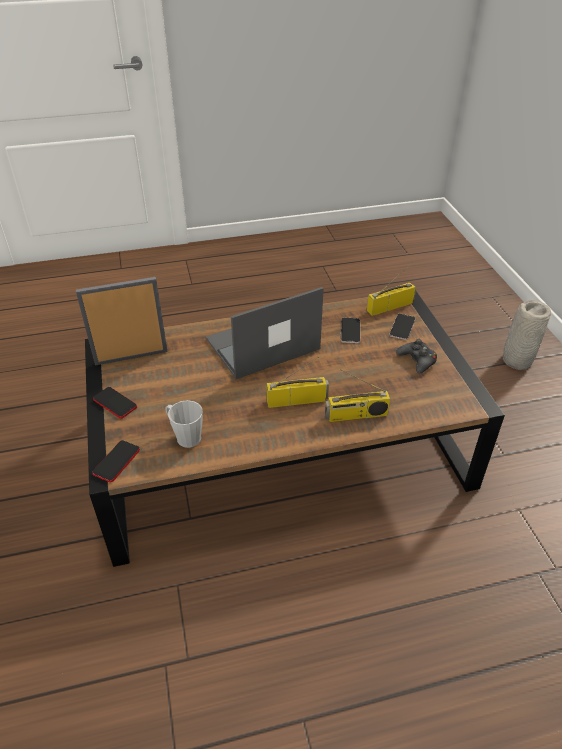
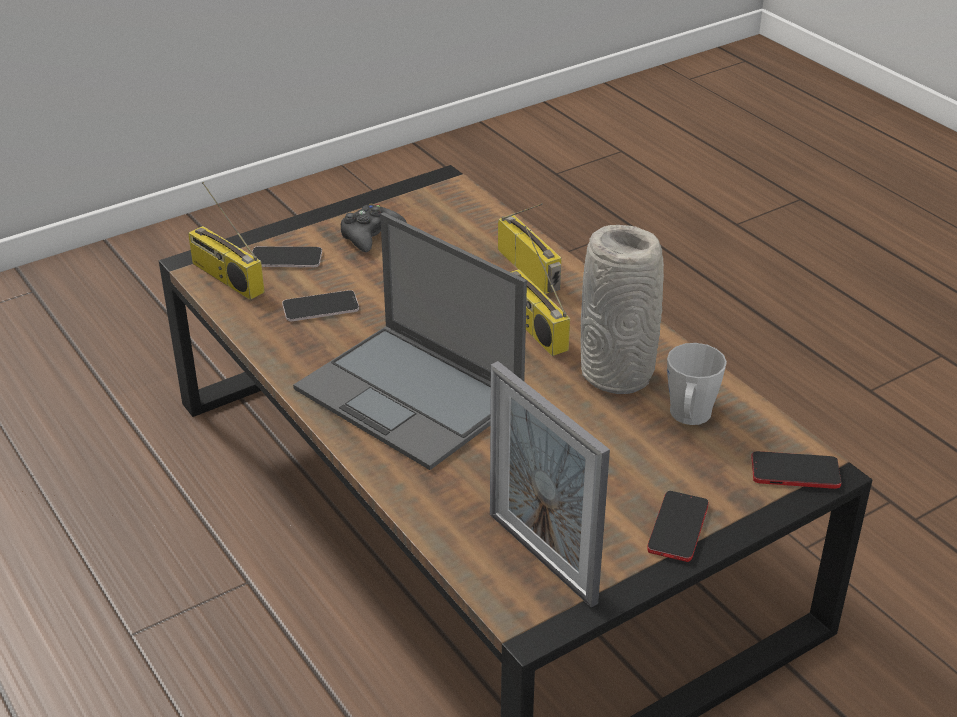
camera: 110 degrees left, 5 degrees down
grey vase [503,300,551,370] -> grey vase moved to [581,225,664,394]

